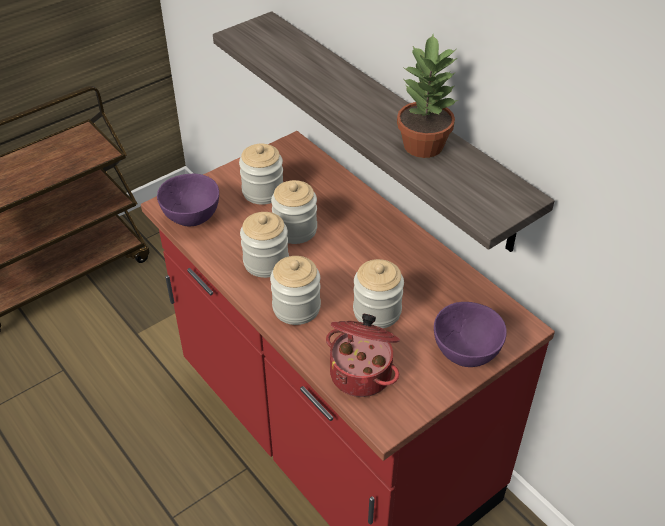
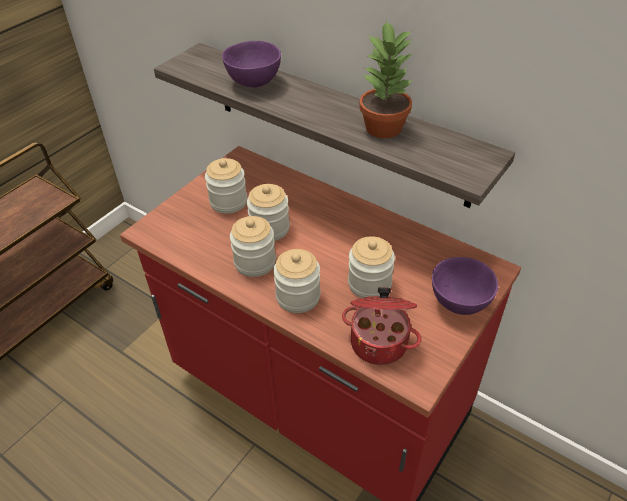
camera: 15 degrees left, 0 degrees up
purple bowl [157,174,219,226] -> purple bowl moved to [222,41,281,88]

